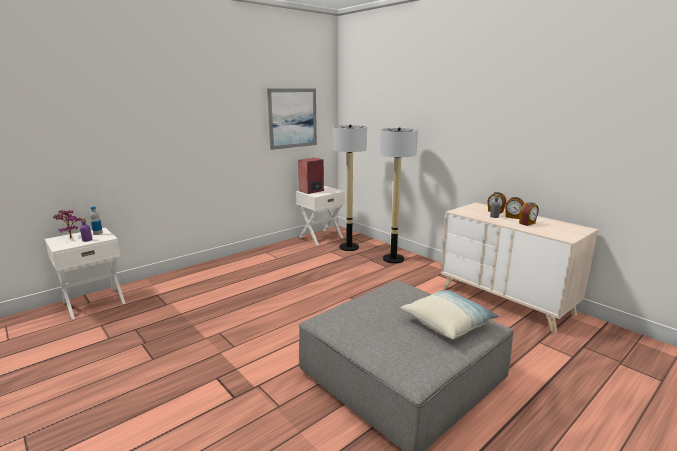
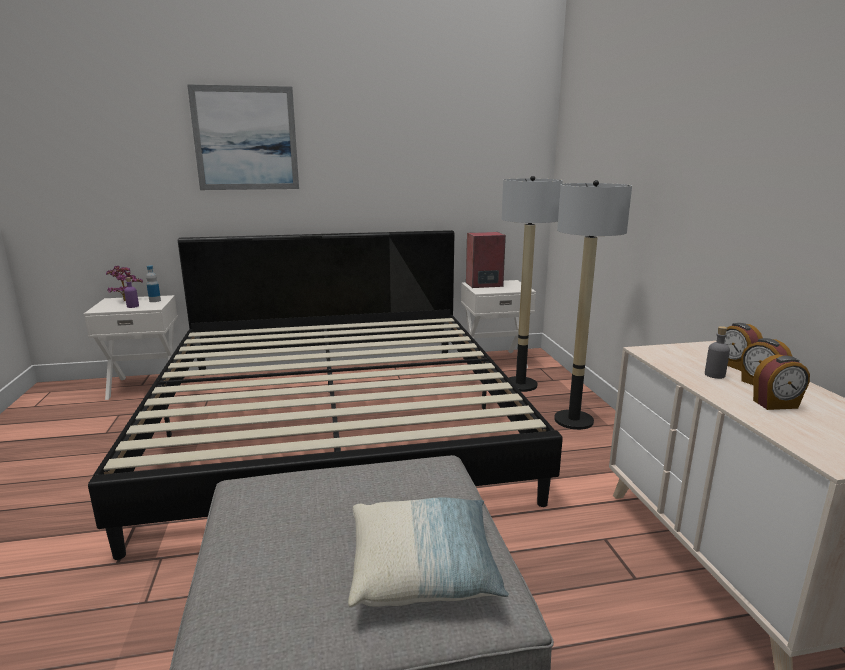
camera: 30 degrees right, 0 degrees up
picture [267,89,317,150] -> picture moved to [187,84,299,190]
none -> bed [88,230,563,560]

